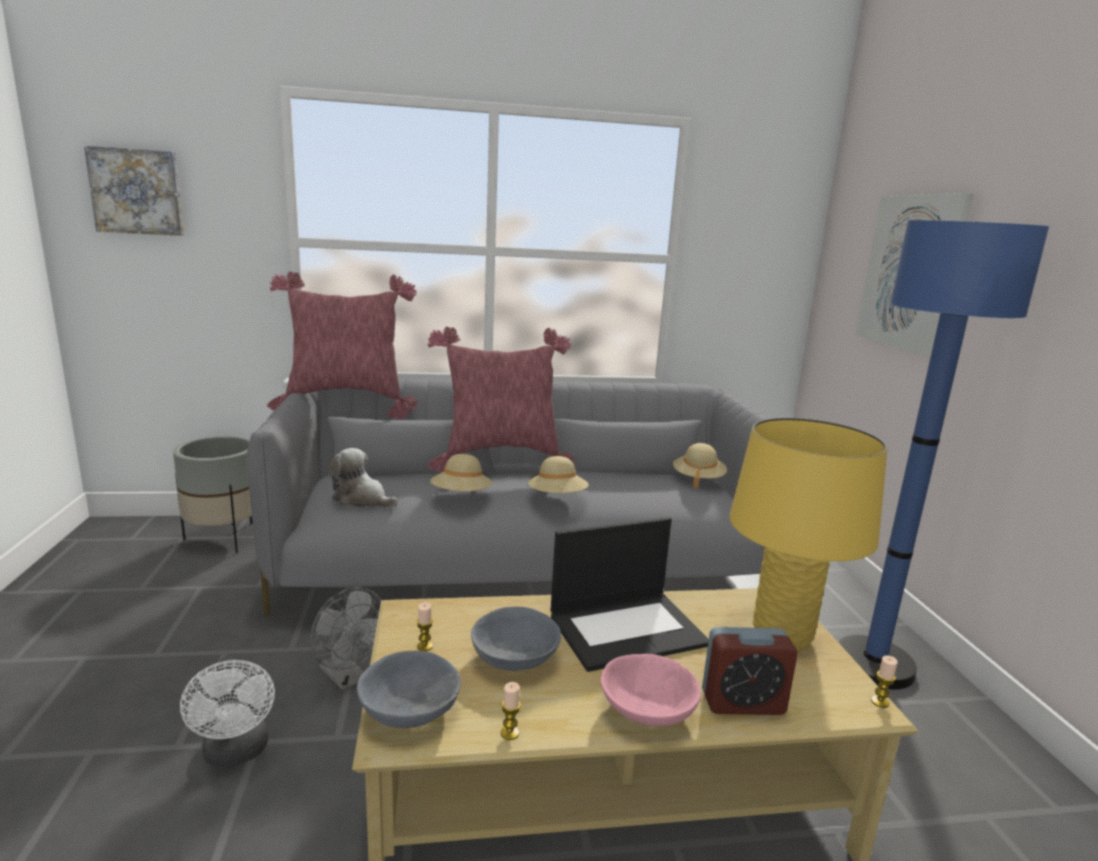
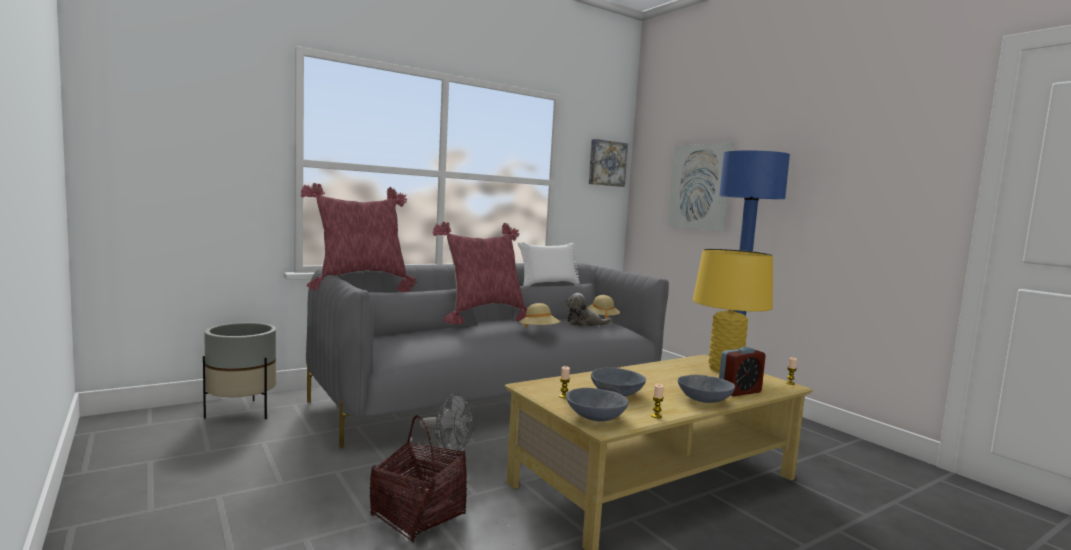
camera: 25 degrees left, 10 degrees down
picture [84,146,184,236] -> picture moved to [589,139,628,187]
white fan [180,656,275,768] -> basket [370,415,467,542]
plush toy [329,448,398,508] -> plush toy moved to [566,293,612,326]
beige hat [430,454,492,491] -> none
laptop [551,517,709,672] -> none
pink bowl [601,654,701,726] -> grey bowl [678,375,735,403]
none -> white pillow [518,242,580,286]

